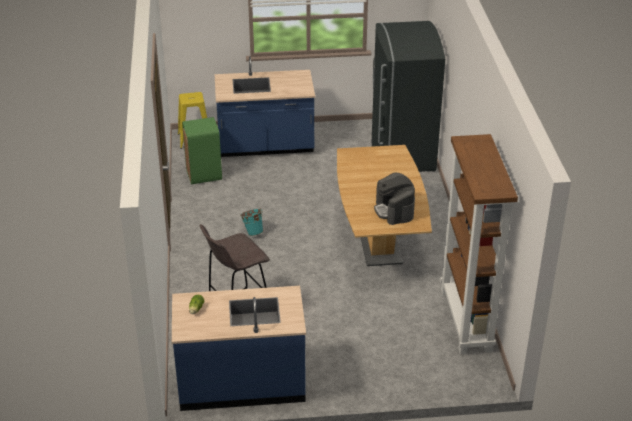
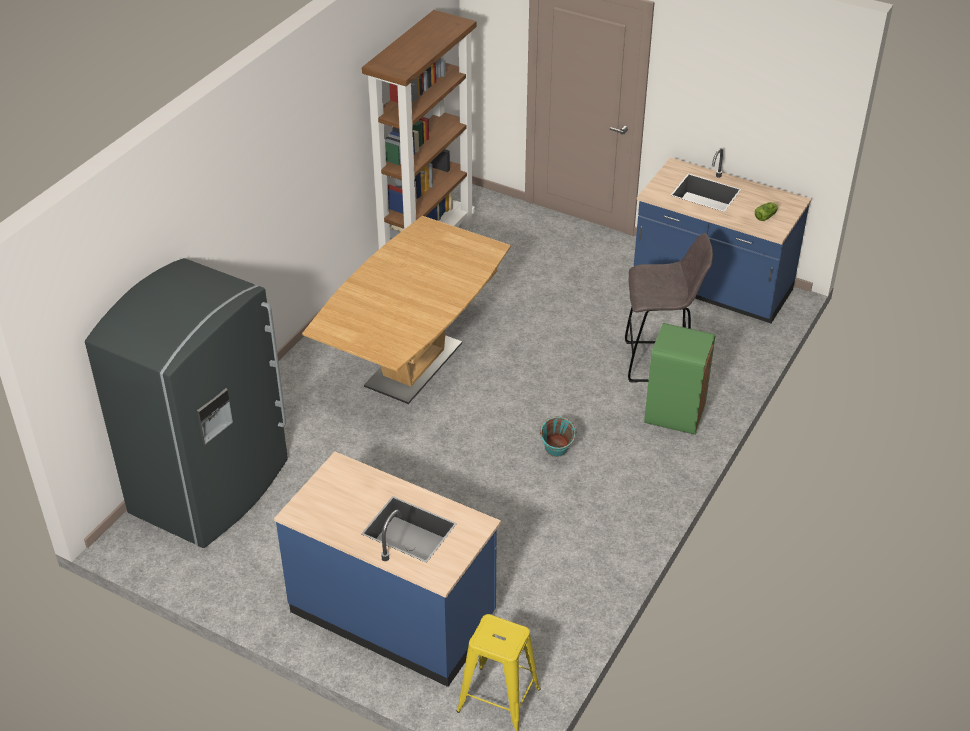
camera: 145 degrees left, 5 degrees up
green trash can [182,117,222,184] -> green trash can moved to [644,323,716,435]
coffee machine [374,173,415,225] -> none

